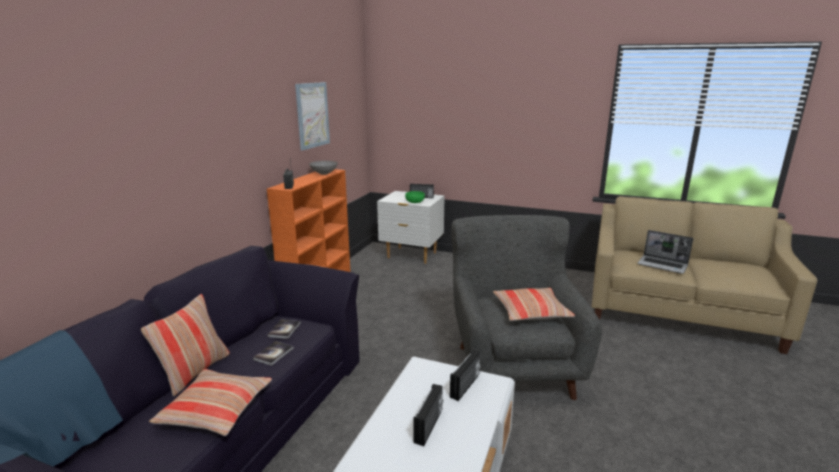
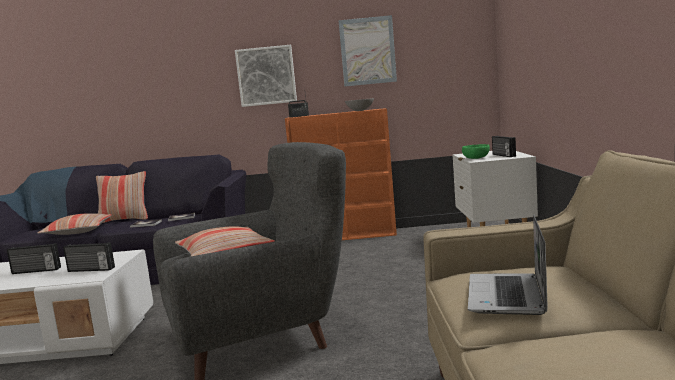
camera: 70 degrees right, 10 degrees down
none -> picture [235,45,297,107]

